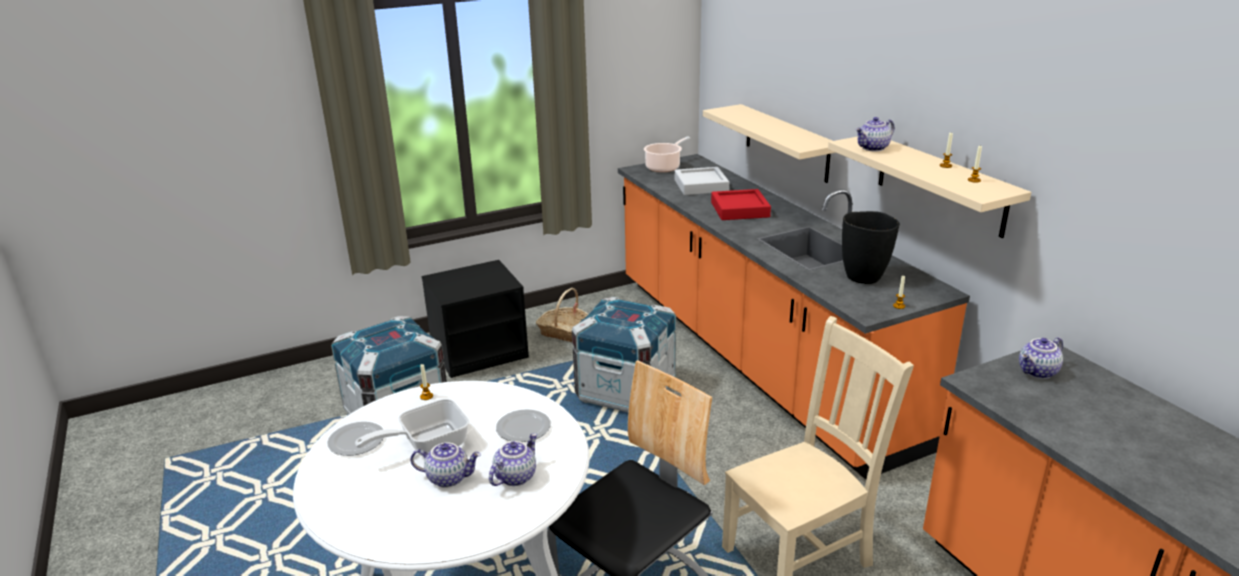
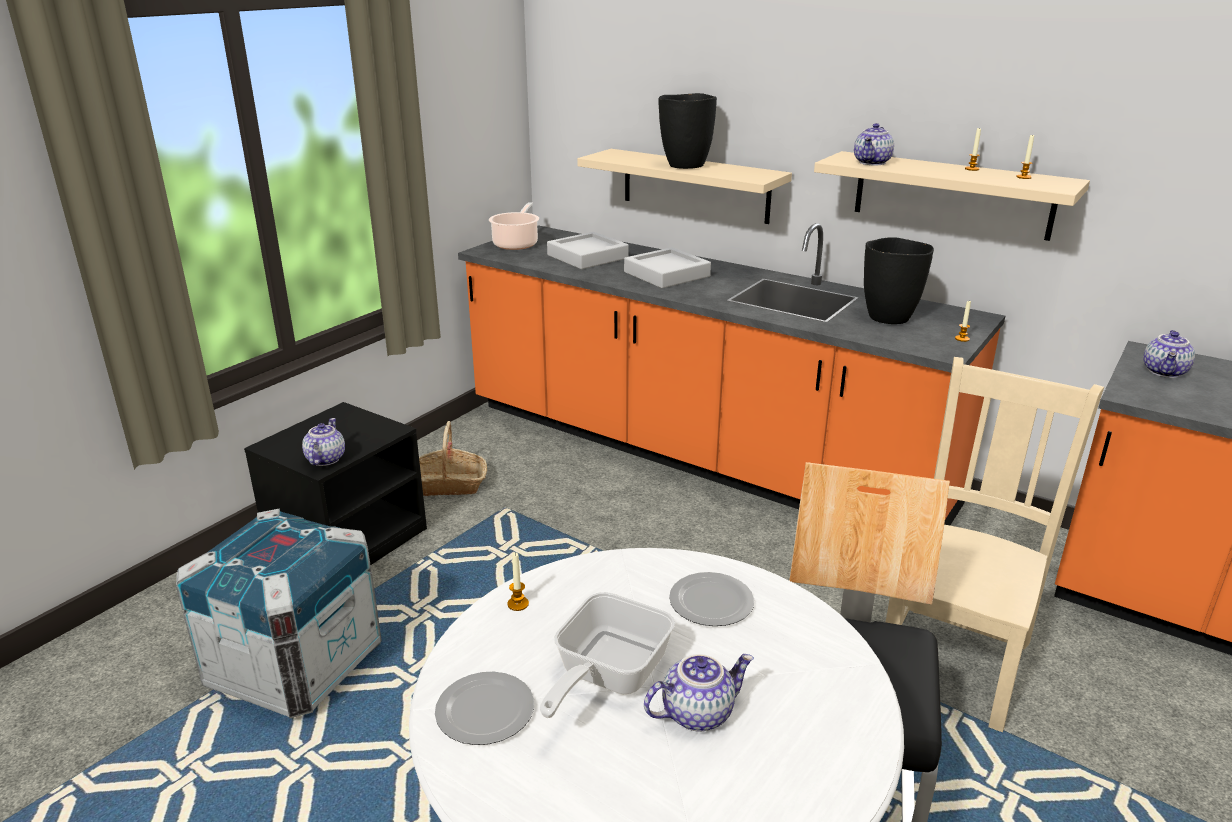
camera: 30 degrees left, 0 degrees up
teapot [489,433,538,486] -> teapot moved to [302,418,345,466]
crate [572,297,676,413] -> none
red tray [711,189,771,220] -> grey tray [624,247,711,288]
none -> black vase [658,93,717,169]

